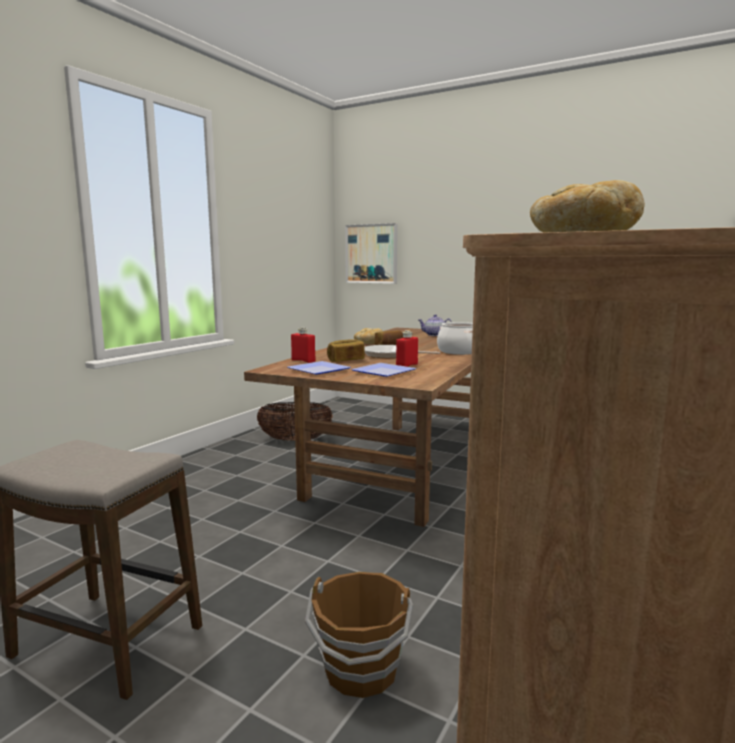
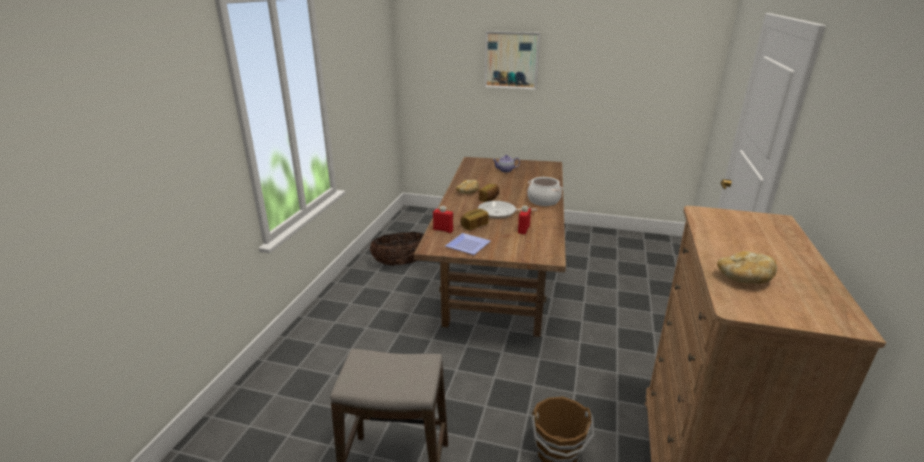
camera: 15 degrees left, 15 degrees up
picture [345,223,398,284] -> picture moved to [484,31,540,90]
plate [351,363,416,377] -> none

